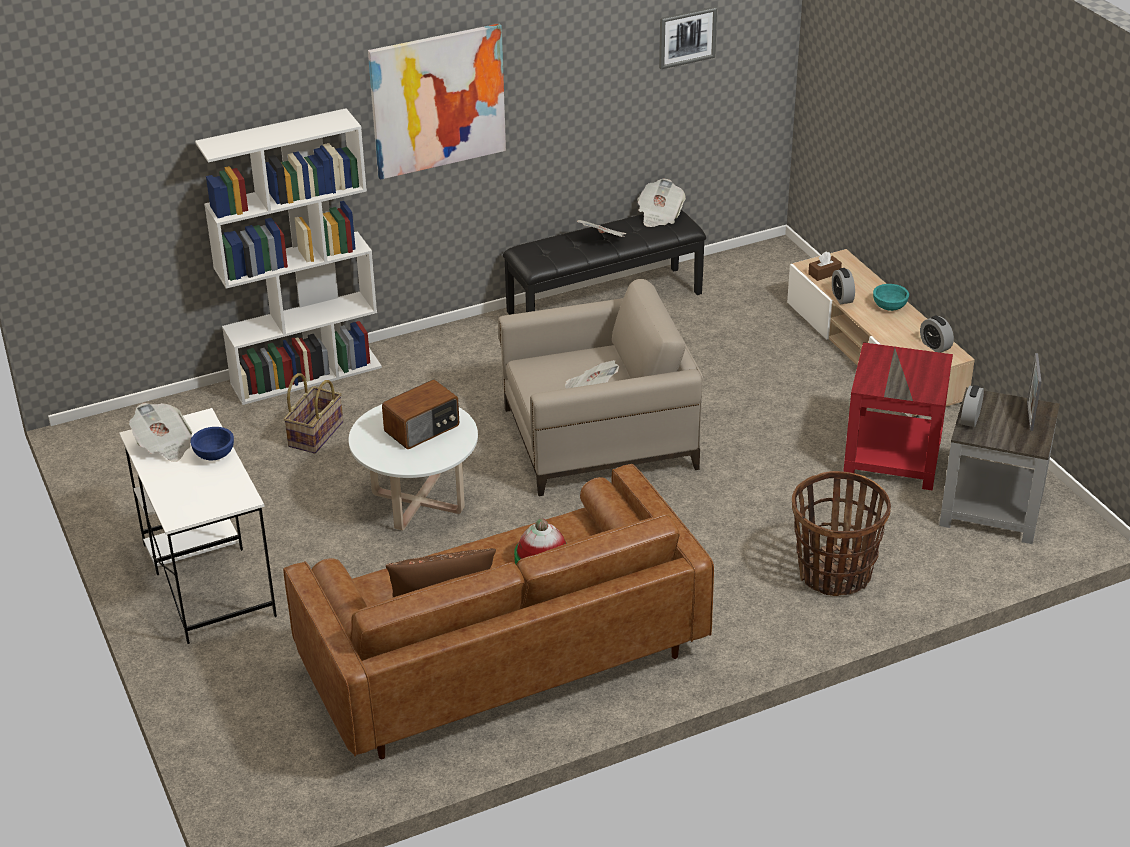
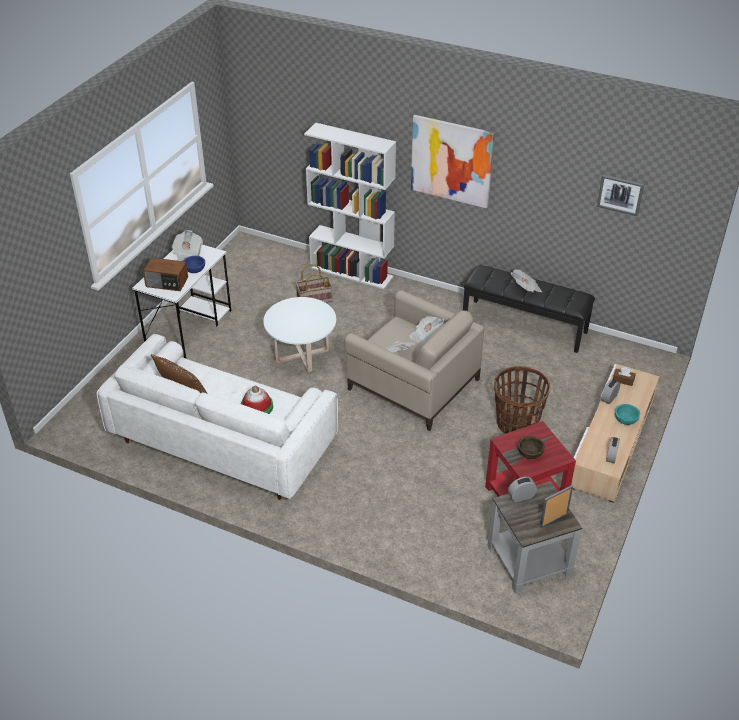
camera: 50 degrees right, 5 degrees up
brown sofa [283,464,714,759] -> white sofa [97,334,338,500]
radio [382,380,460,449] -> radio moved to [143,258,188,291]
newspaper [637,179,686,227] -> newspaper moved to [409,316,445,345]
basket [792,471,891,596] -> basket moved to [494,366,550,434]
none -> brown bowl [518,436,545,459]

